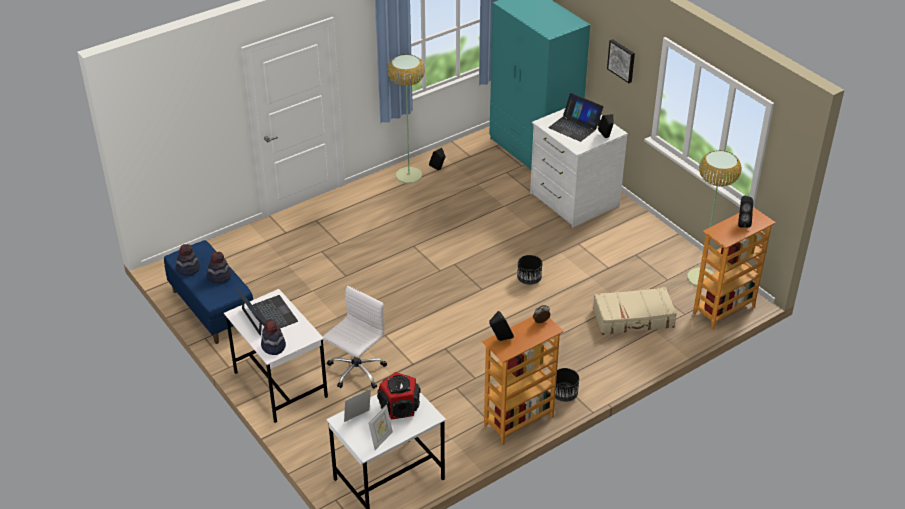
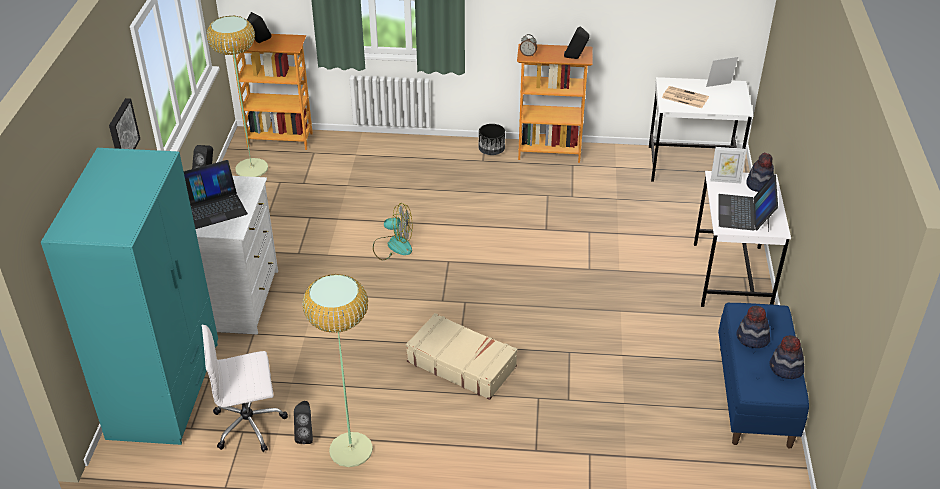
camera: 140 degrees left, 0 degrees up
white office chair [323,286,387,389] -> white office chair moved to [202,325,288,452]
picture frame [344,389,371,422] -> picture frame moved to [710,147,747,183]
speaker [377,372,420,420] -> newspaper [662,86,709,108]
black planter [517,255,542,285] -> fan [373,203,412,260]
laptop [548,93,603,142] -> laptop turned 75 degrees clockwise [184,160,248,229]
beige suitcase [593,287,677,335] -> beige suitcase moved to [406,313,518,400]

